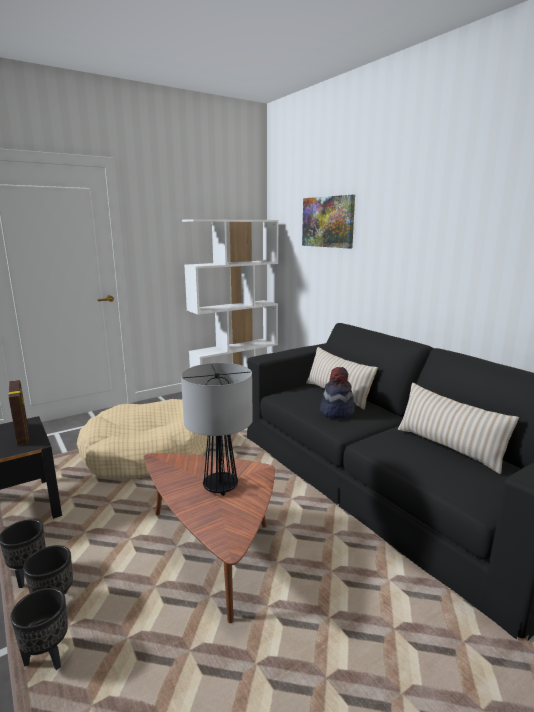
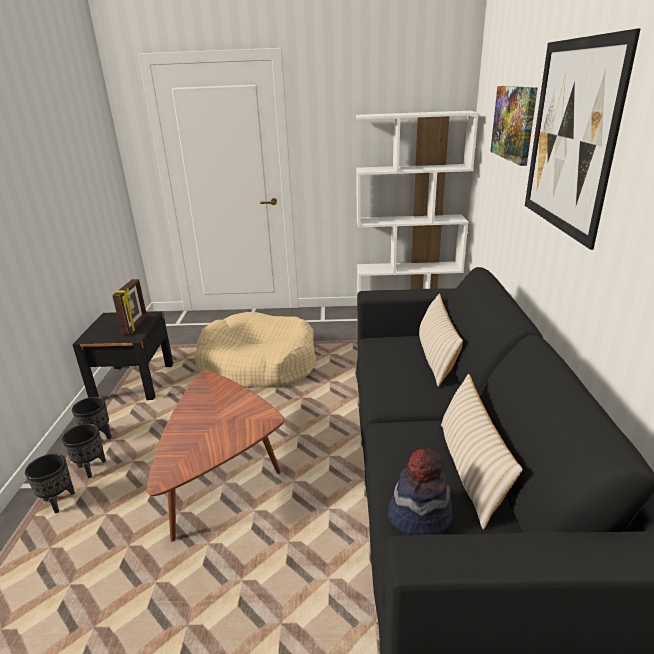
camera: 35 degrees right, 10 degrees up
table lamp [181,363,253,496] -> none
hat [320,367,355,418] -> hat moved to [388,448,452,535]
none -> picture [525,28,641,250]

